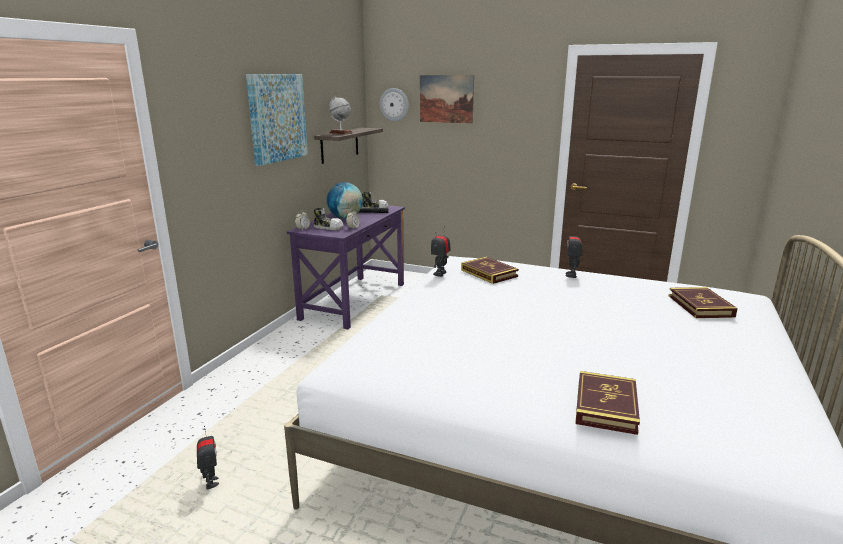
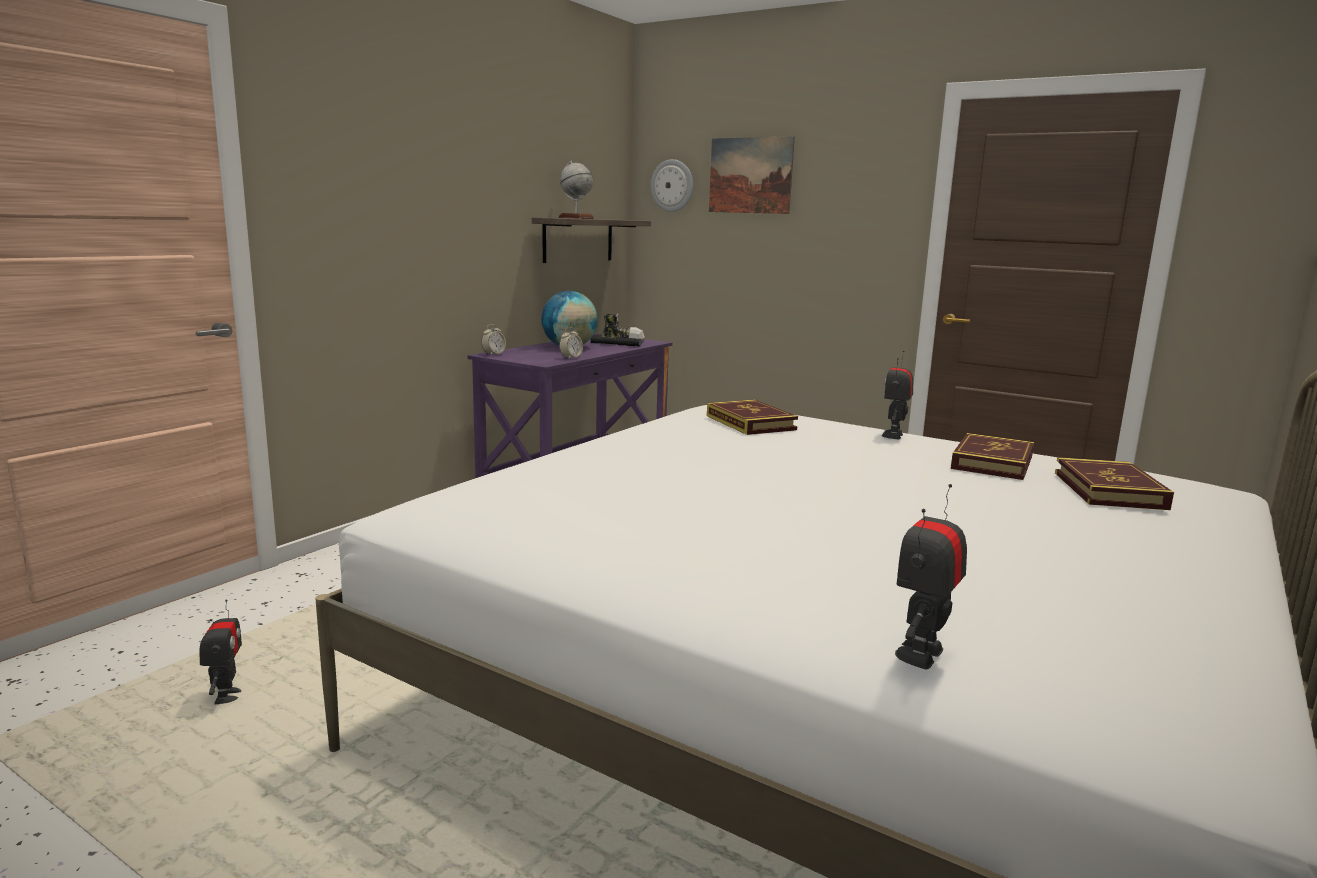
camera: 10 degrees right, 5 degrees down
picture [246,74,308,166] -> none
shoe [314,208,343,230] -> none
toy robot [431,225,451,277] -> toy robot moved to [895,484,967,670]
book [575,371,640,435] -> book moved to [951,433,1034,480]

